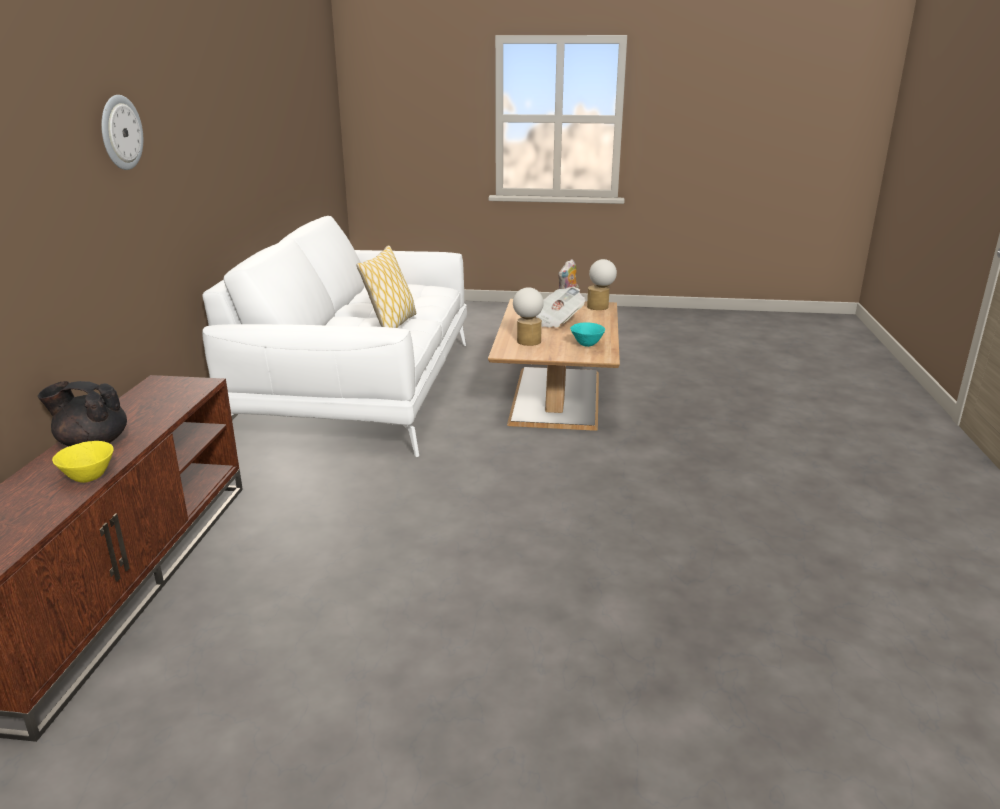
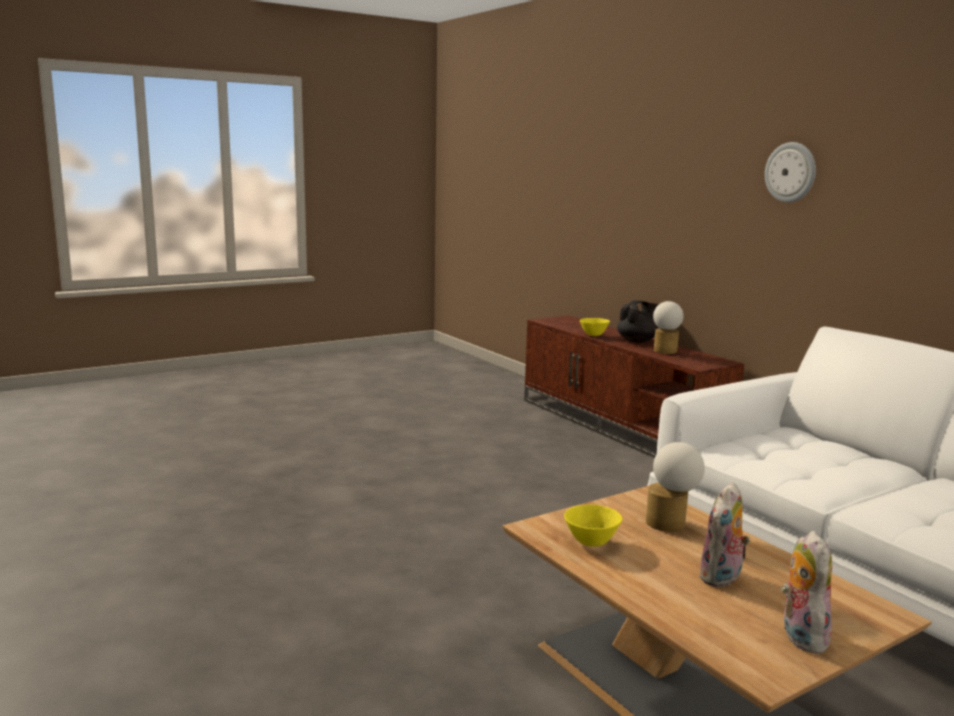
camera: 140 degrees right, 10 degrees down
pillow [357,245,416,328] -> none
newspaper [536,287,585,328] -> plush toy [699,482,750,587]
turquoise bowl [570,322,605,347] -> yellow bowl [564,504,623,547]
table lamp [587,259,617,310] -> table lamp moved to [653,301,684,354]

